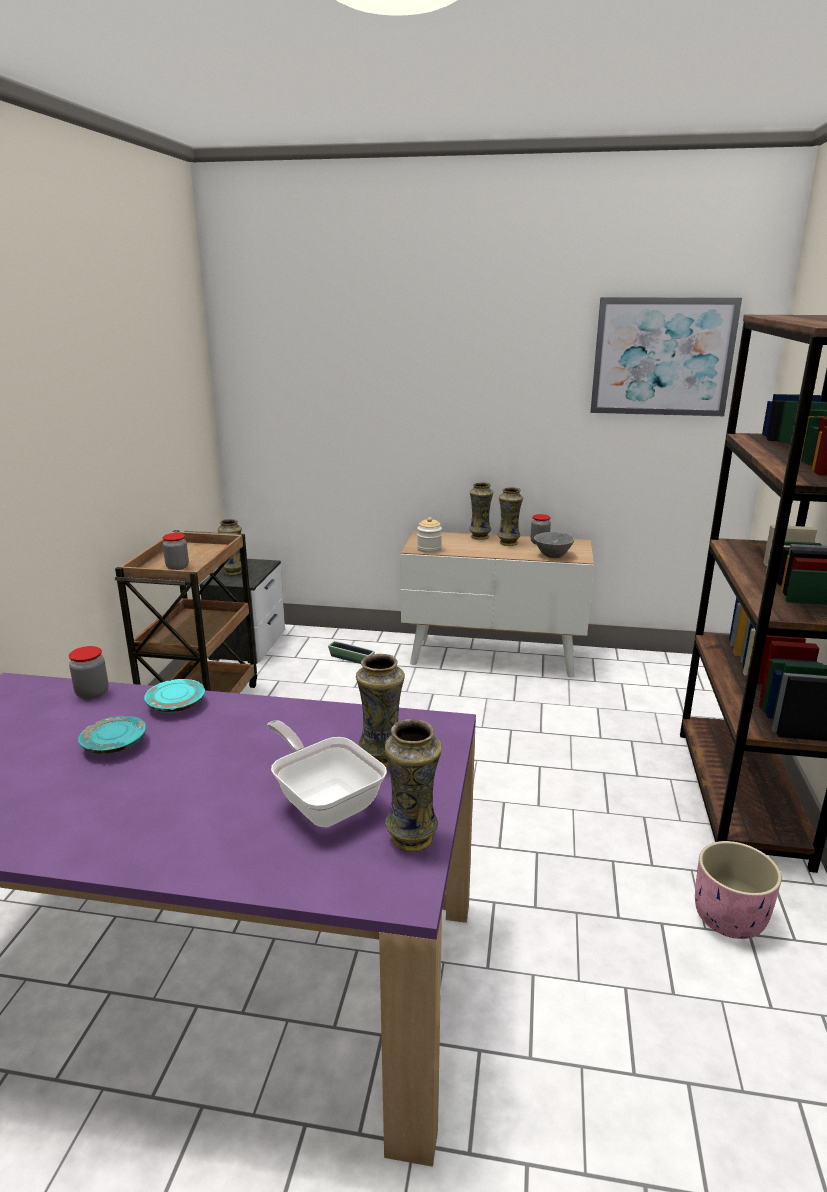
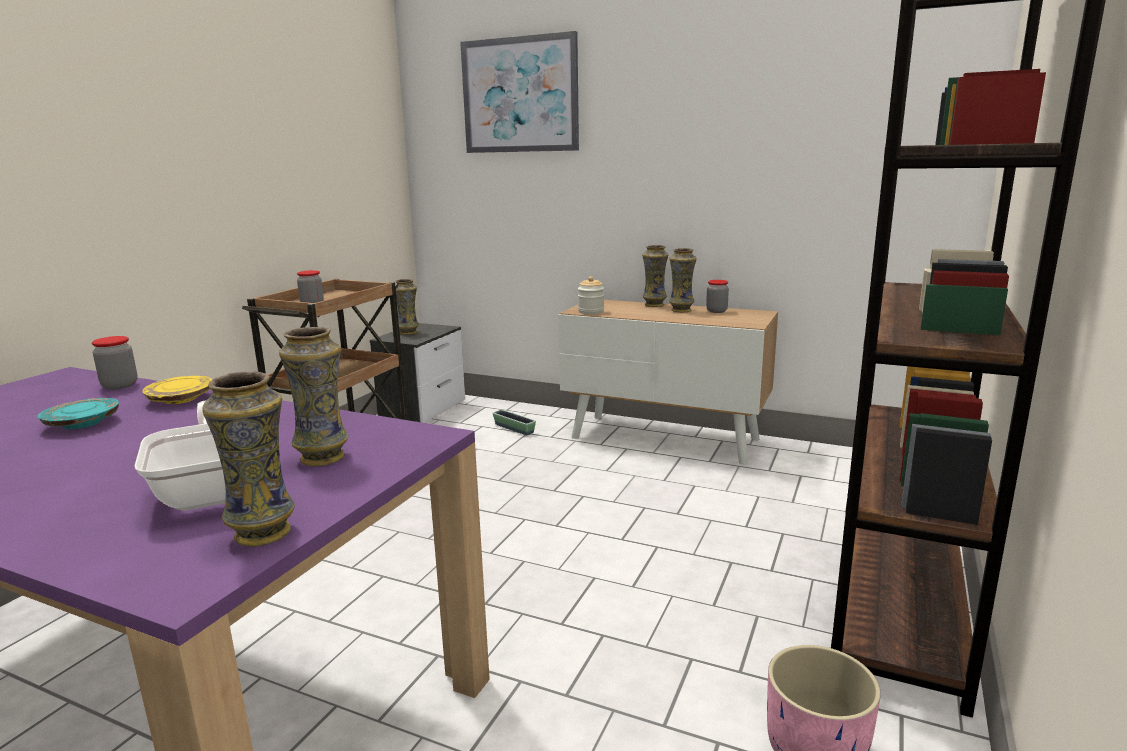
camera: 15 degrees right, 5 degrees down
turquoise plate [144,679,205,713] -> yellow plate [142,376,212,404]
grey bowl [534,532,574,558] -> none
picture [590,297,742,416] -> picture moved to [460,31,579,153]

